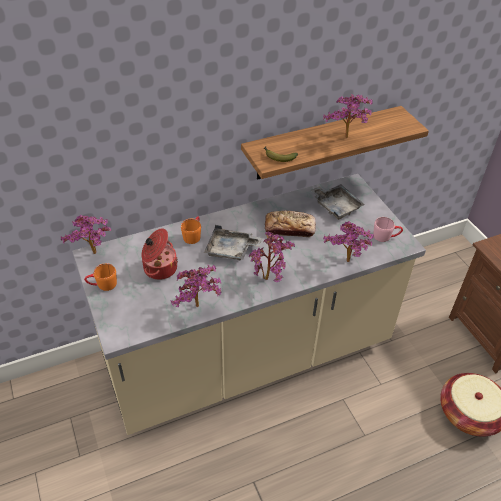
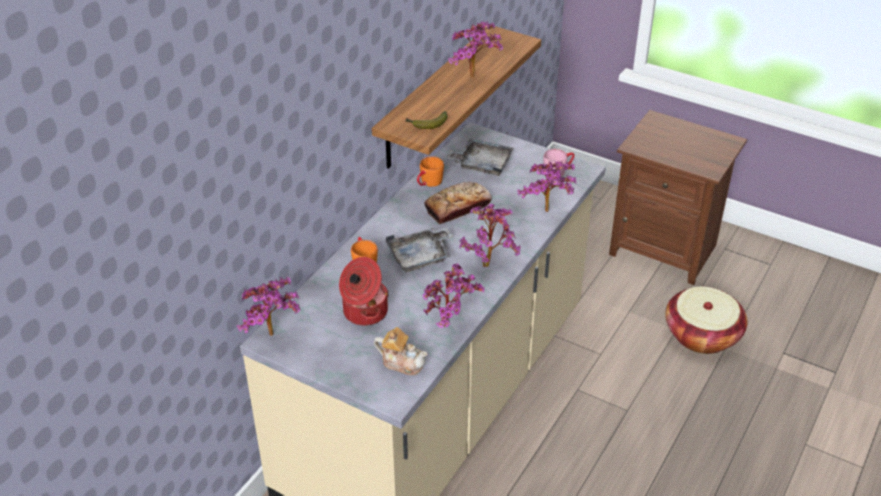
camera: 35 degrees left, 5 degrees down
orange mug [84,263,117,291] -> orange mug moved to [417,156,444,187]
none -> teapot [374,327,427,375]

